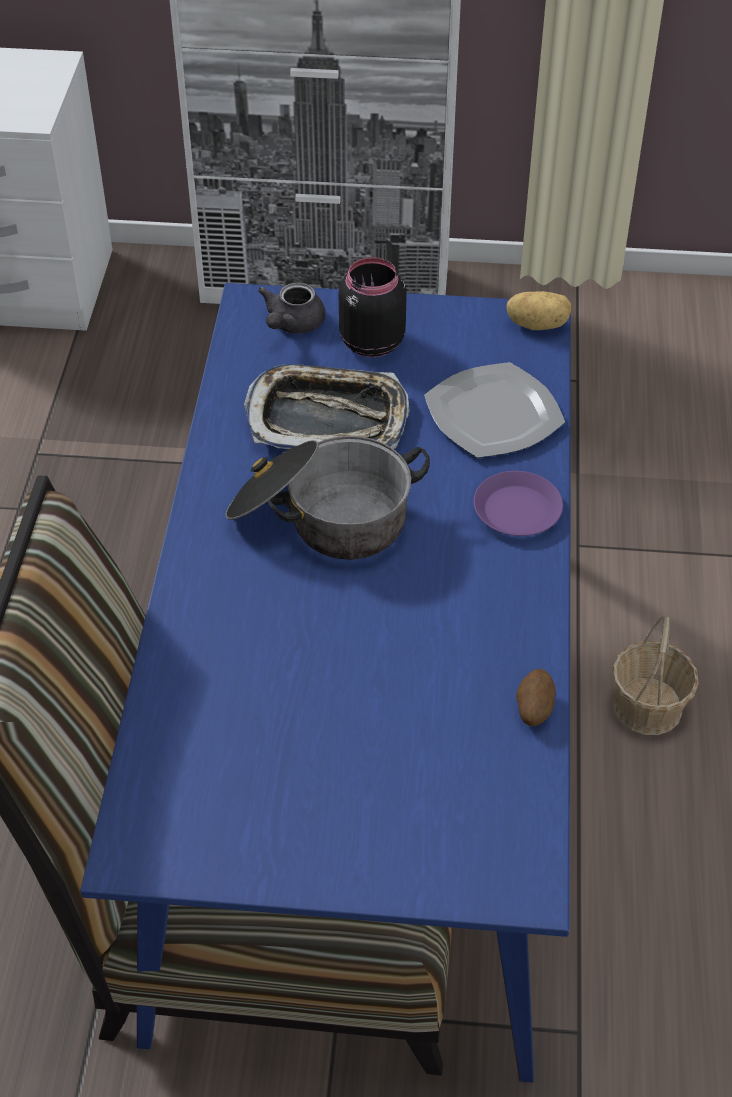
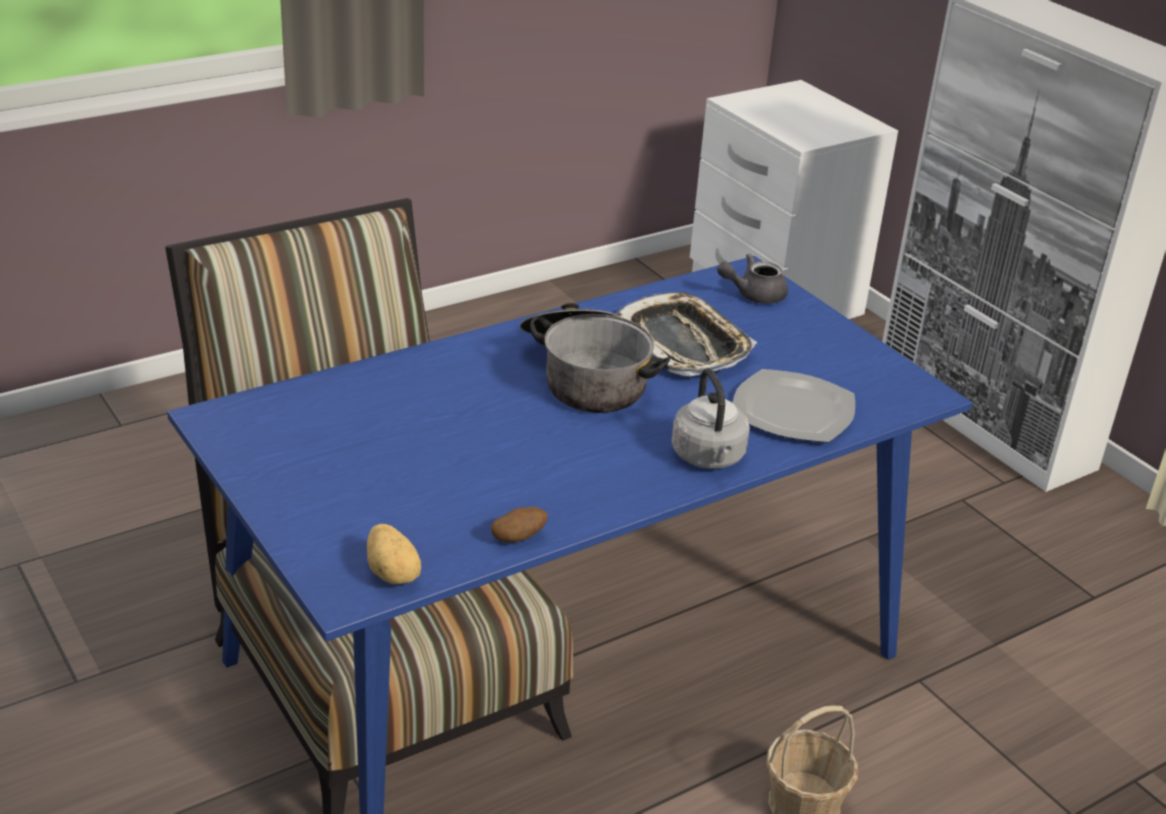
camera: 50 degrees right, 15 degrees down
black jar [339,257,407,357] -> none
purple plate [474,471,563,536] -> grey kettle [671,368,750,469]
potato [506,291,572,330] -> potato moved to [367,524,421,584]

